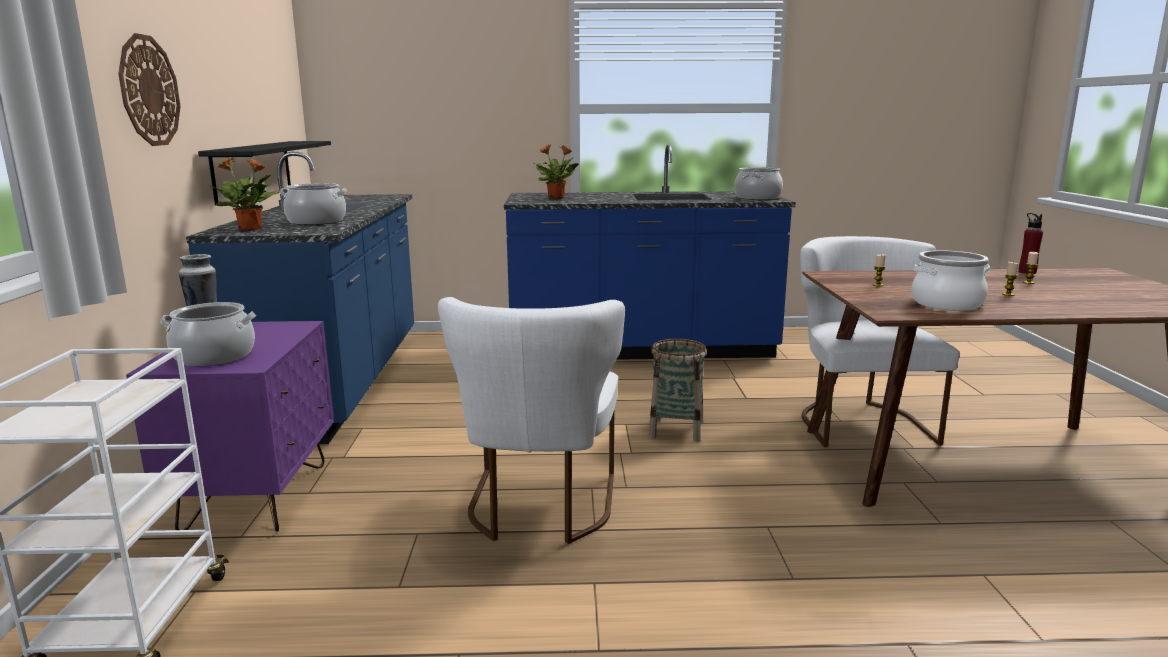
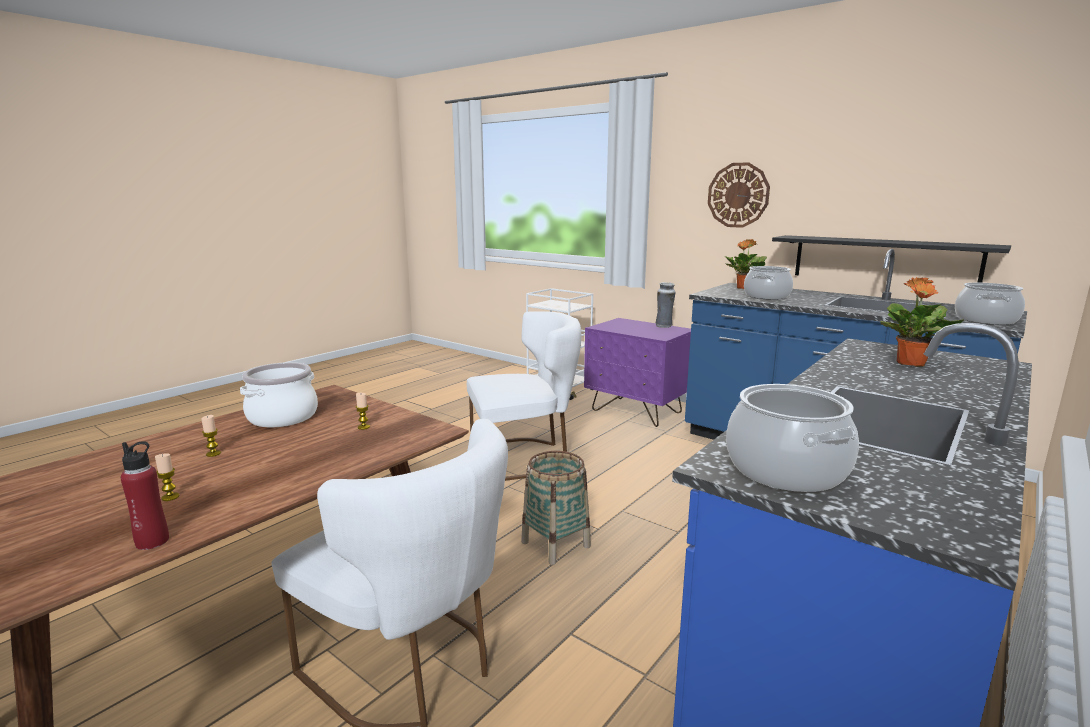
camera: 130 degrees right, 0 degrees up
cooking pot [160,302,256,366] -> cooking pot moved to [955,283,1025,325]
white chair [438,297,625,544] -> white chair turned 120 degrees clockwise [467,311,581,481]

